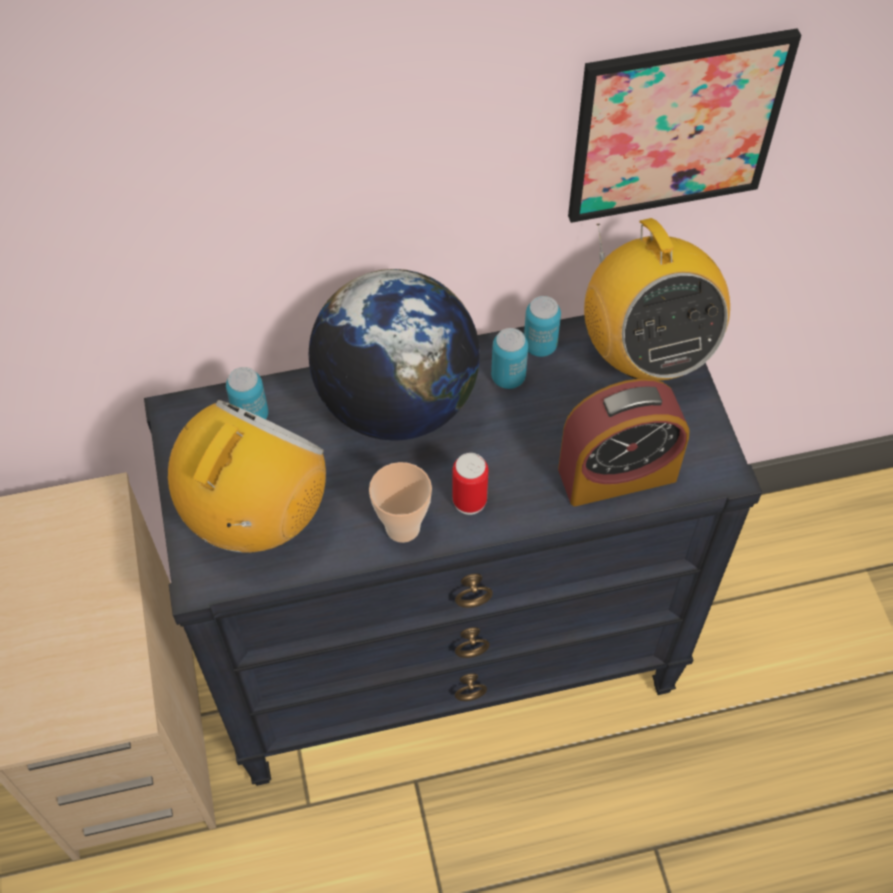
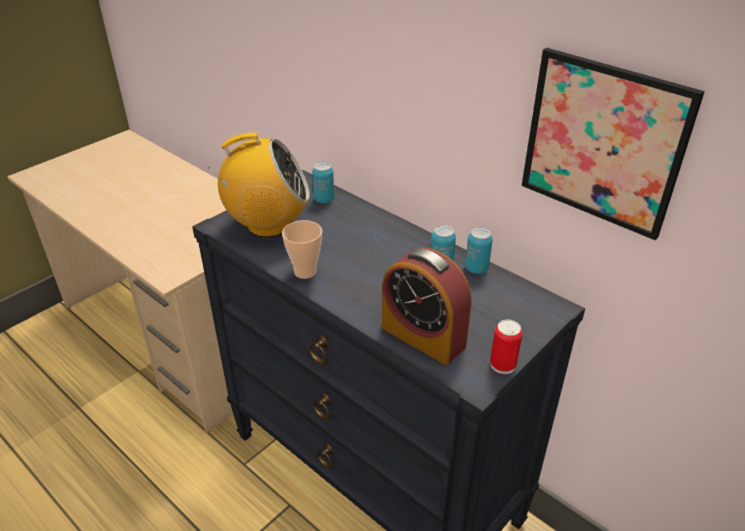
camera: 55 degrees right, 20 degrees down
globe [309,269,480,441] -> none
can [452,453,489,515] -> can moved to [490,319,523,374]
radio [584,218,730,381] -> none

